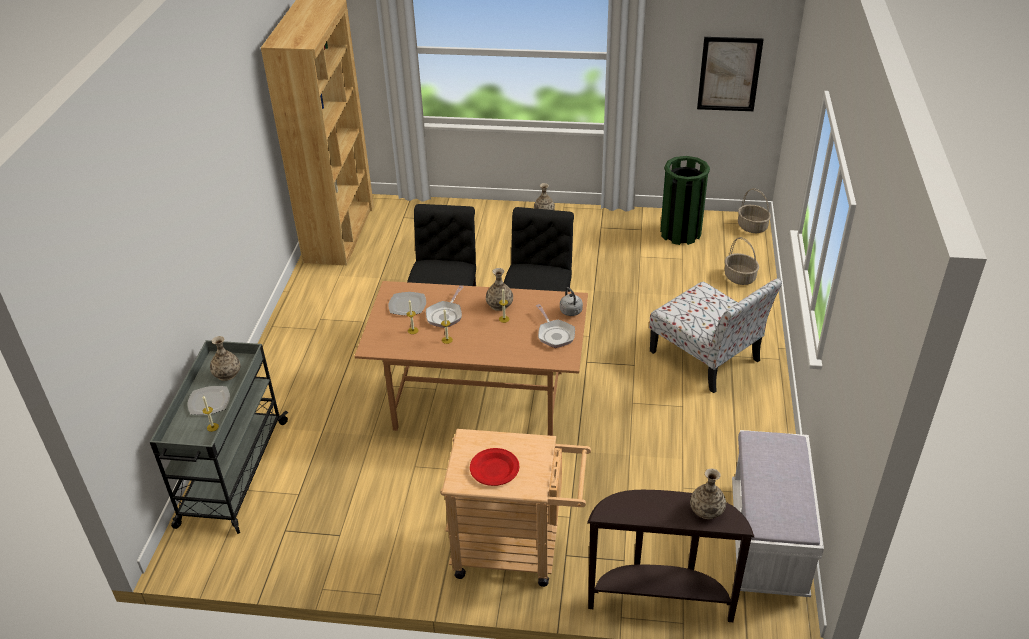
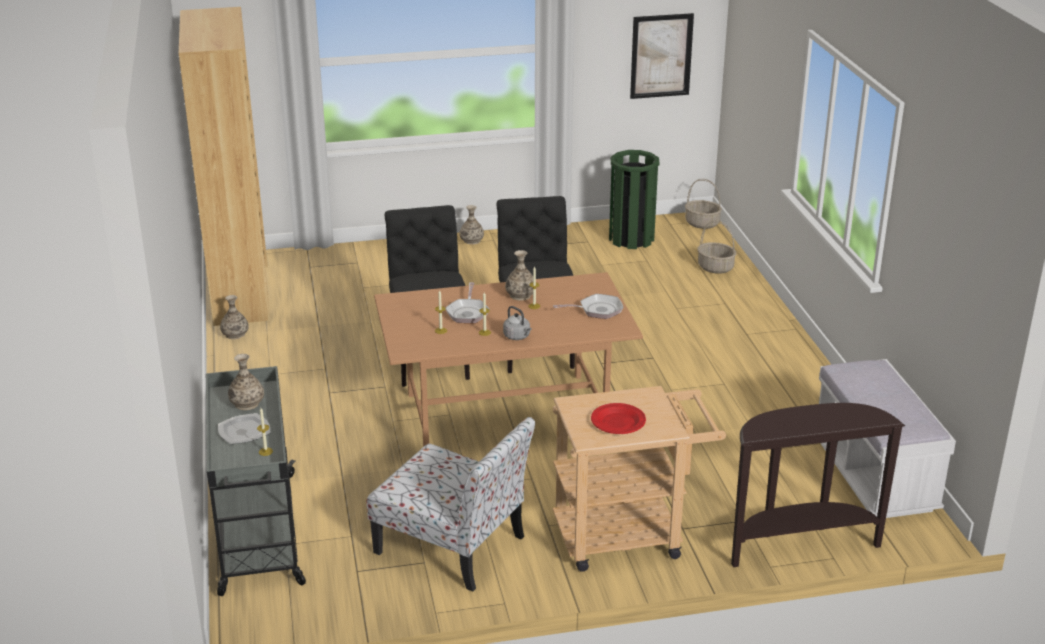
camera: 20 degrees left, 10 degrees down
plate [388,292,426,315] -> none
frying pan [536,304,575,348] -> frying pan turned 60 degrees counterclockwise [553,294,624,319]
grey kettle [560,287,583,316] -> grey kettle moved to [503,306,532,340]
chair [649,278,782,393] -> chair moved to [366,417,535,591]
vase [690,469,726,519] -> vase moved to [220,295,249,339]

